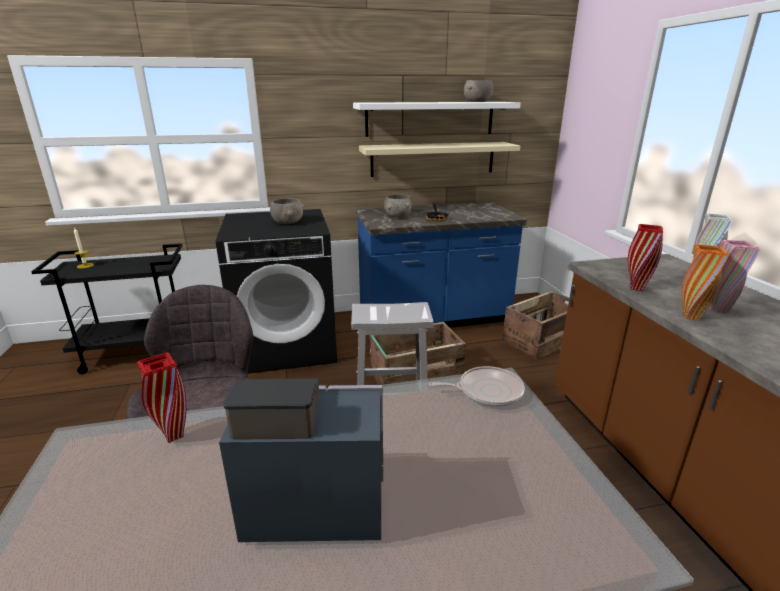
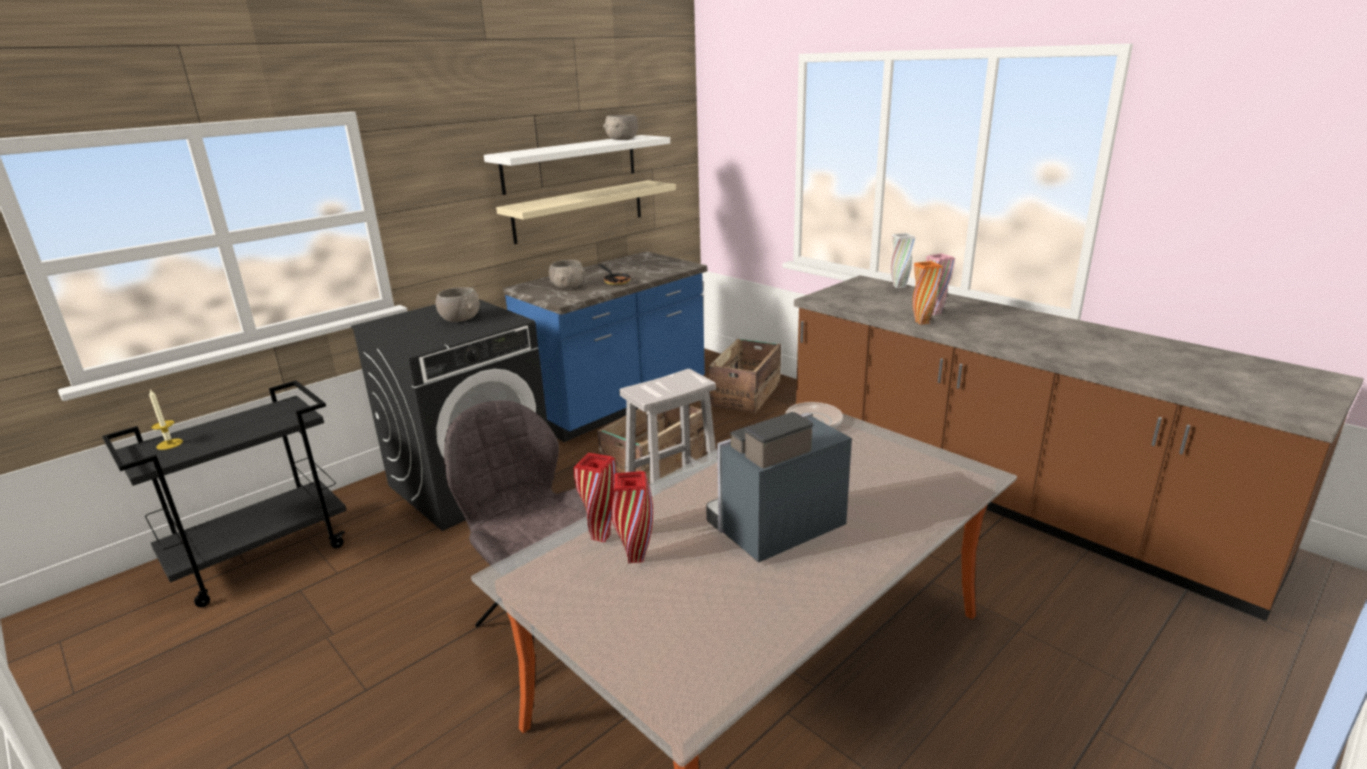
camera: 30 degrees left, 0 degrees up
red vase [628,224,663,291] -> red vase moved to [611,471,653,563]

